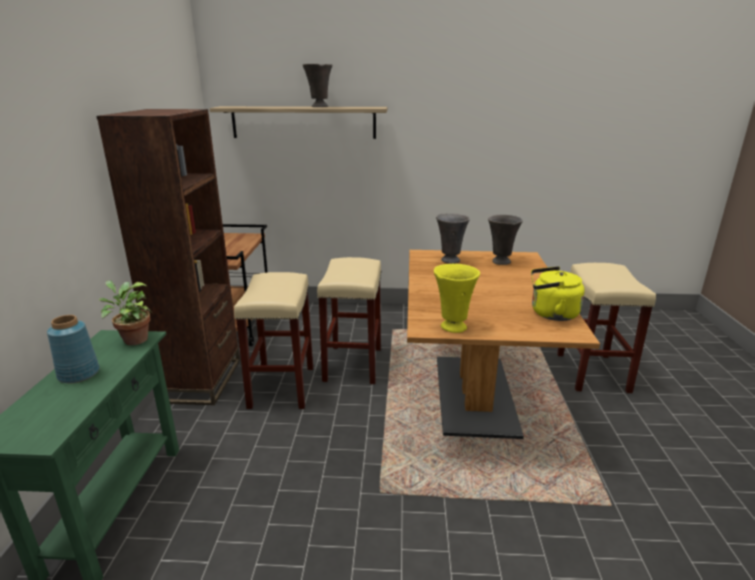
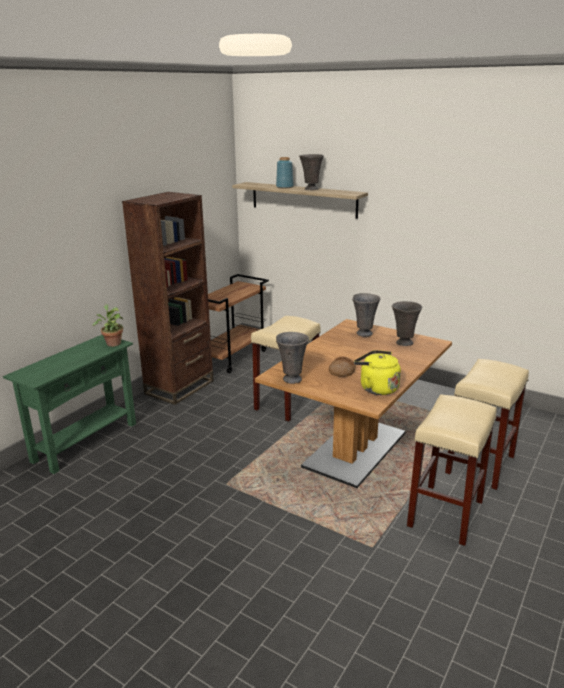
camera: 30 degrees right, 0 degrees up
blue vase [47,315,100,383] -> blue vase moved to [276,157,294,188]
beige stool [234,272,313,409] -> beige stool moved to [407,394,497,546]
yellow vase [434,264,480,333] -> grey vase [276,332,309,384]
none -> bread [329,356,356,377]

